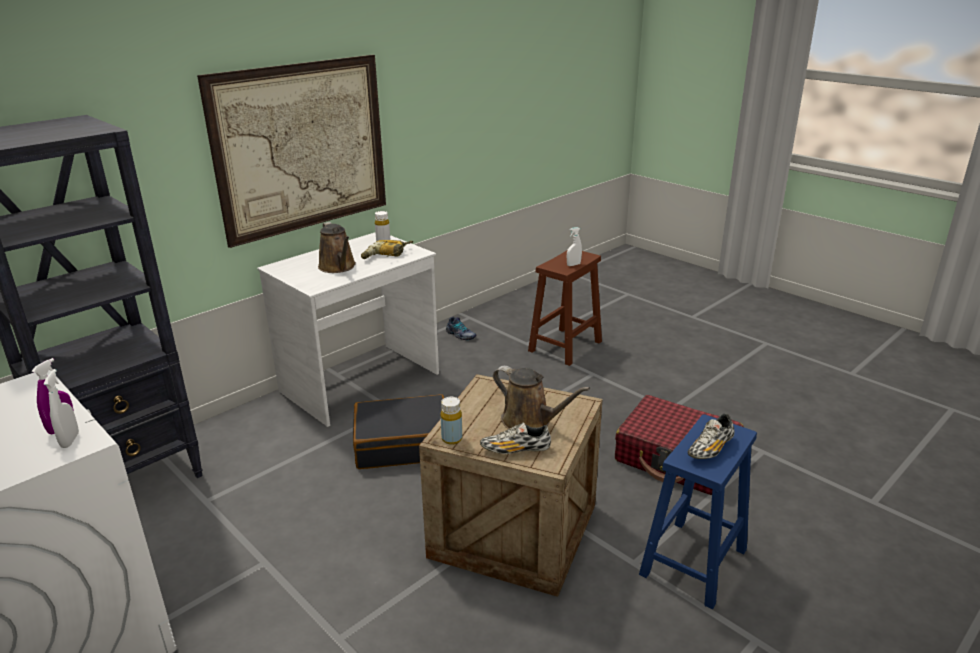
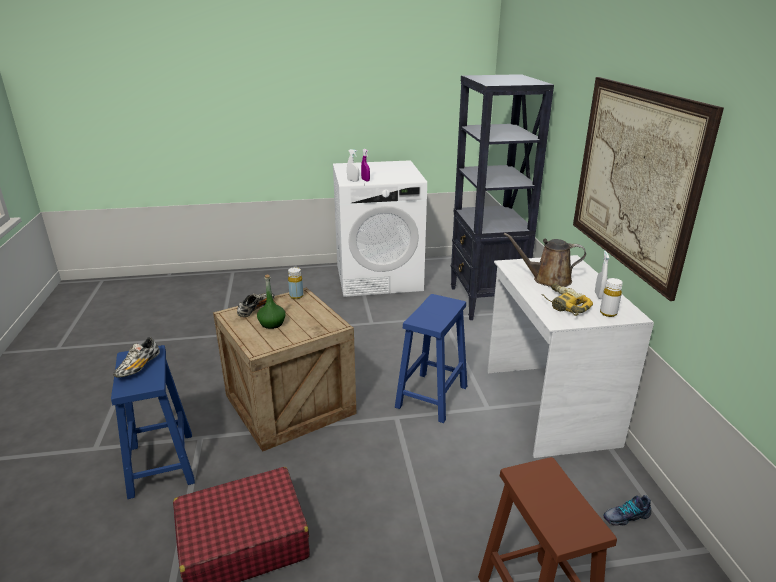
camera: 125 degrees right, 0 degrees up
black suitcase [353,394,444,469] -> blue stool [395,294,467,423]
brown watering can [493,366,590,429] -> green bottle [257,275,286,329]
white spray bottle [567,227,582,266] -> white spray bottle moved to [595,251,609,299]
shoe [688,414,734,459] -> shoe turned 150 degrees counterclockwise [113,337,160,377]

